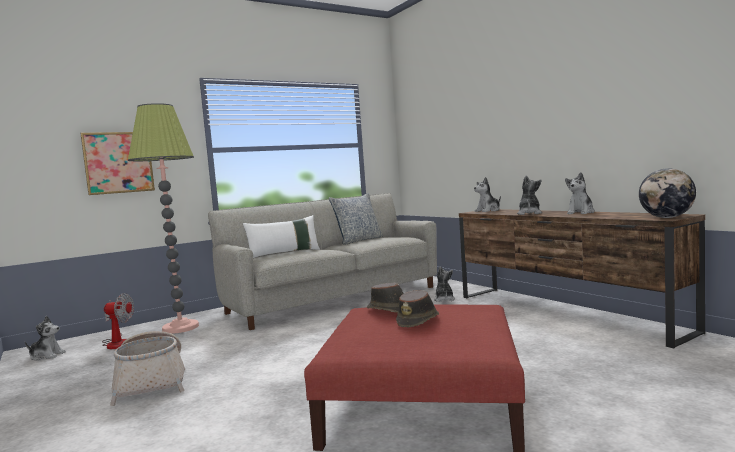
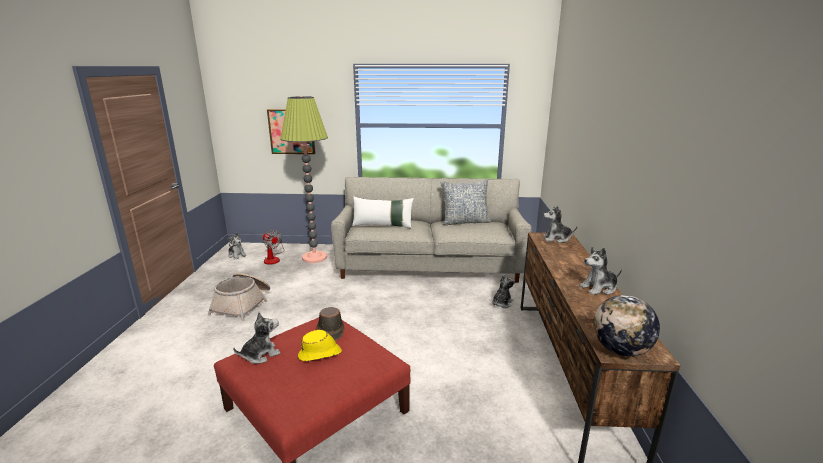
camera: 35 degrees right, 15 degrees up
brown hat [396,290,439,327] -> yellow hat [298,330,342,361]
plush toy [517,175,542,215] -> plush toy moved to [233,312,280,364]

